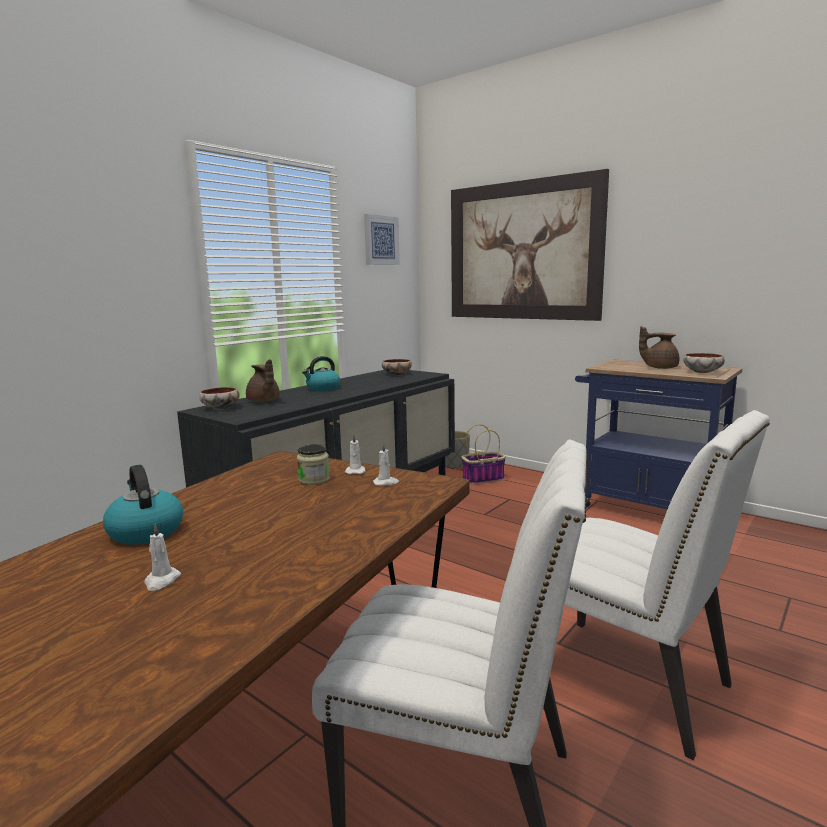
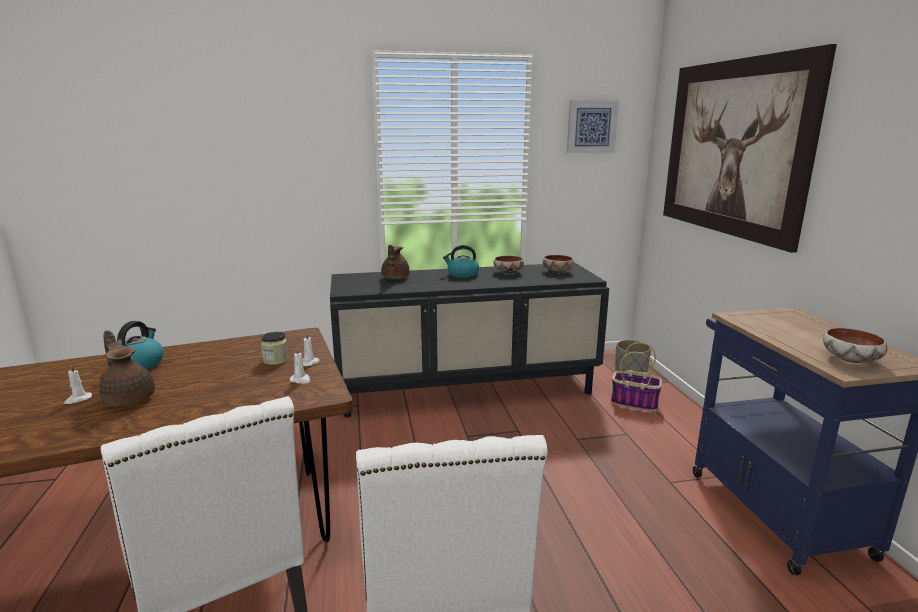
camera: 40 degrees right, 5 degrees up
bowl [199,387,240,409] -> bowl moved to [494,256,524,274]
brown teapot [639,326,680,369] -> brown teapot moved to [99,330,155,407]

